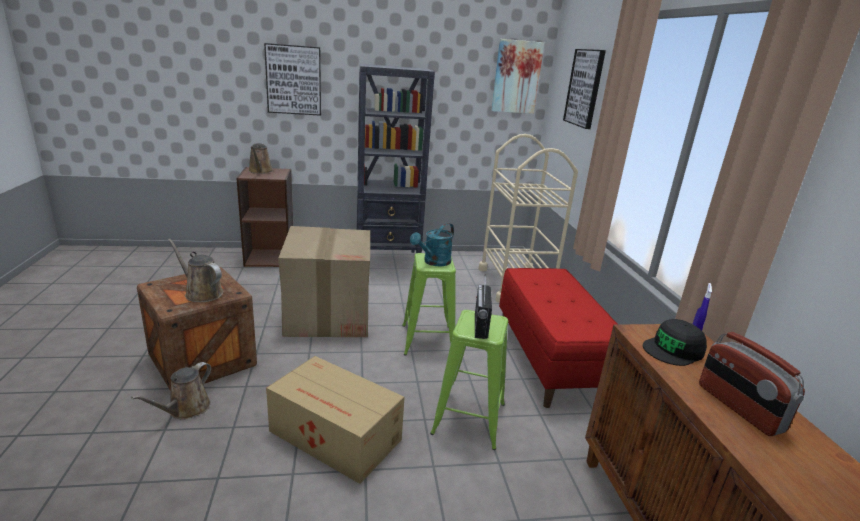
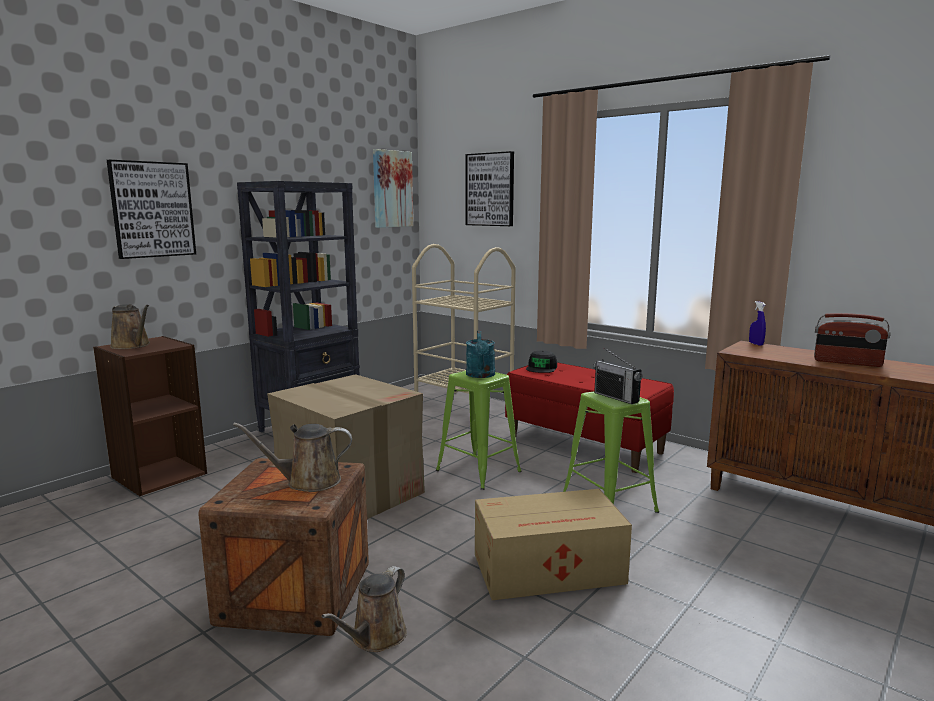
camera: 40 degrees left, 10 degrees down
brown watering can [131,362,211,420] -> brown watering can turned 45 degrees clockwise [321,566,407,652]
black cap [643,319,707,366] -> black cap moved to [526,351,557,373]

